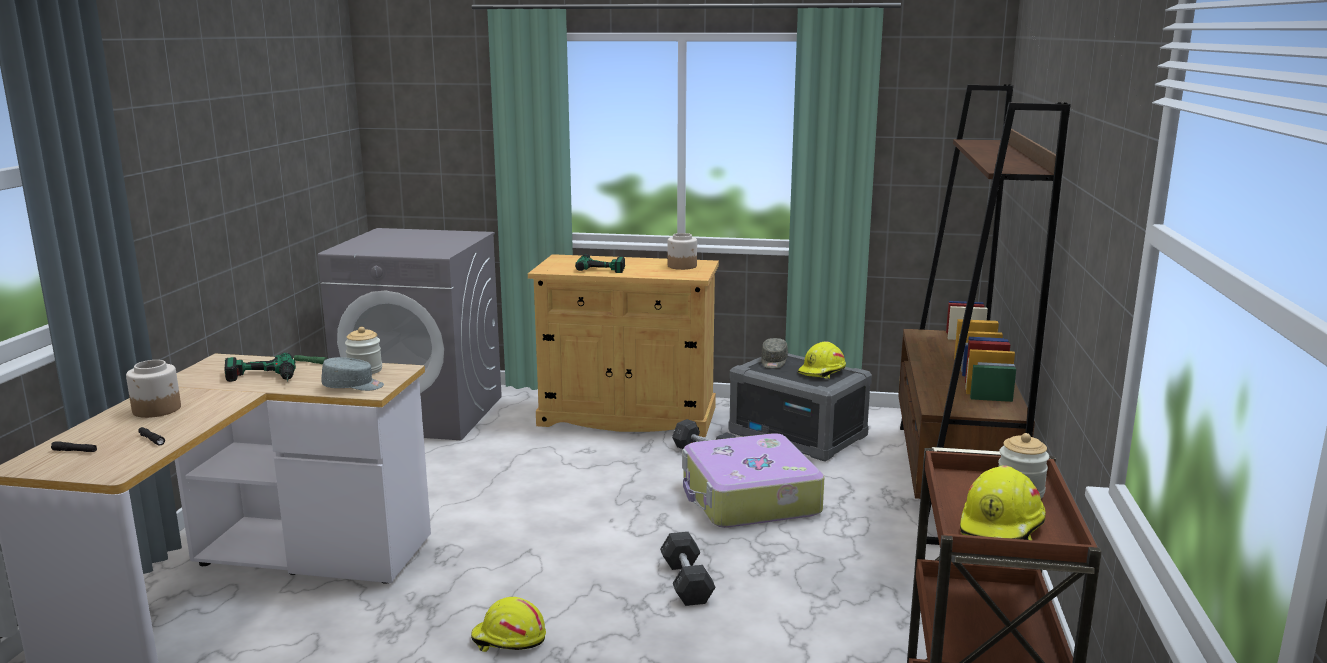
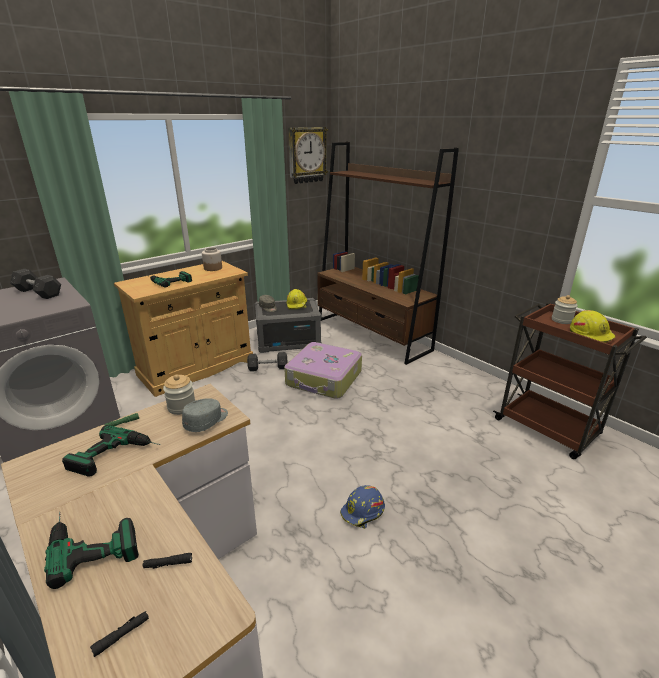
camera: 50 degrees left, 10 degrees up
jar [126,360,181,418] -> power drill [44,512,139,589]
yellow hard hat [471,597,546,652] -> blue hard hat [340,485,385,529]
grey dumbbell [660,532,716,606] -> grey dumbbell moved to [10,269,61,299]
none -> wall clock [288,127,328,184]

